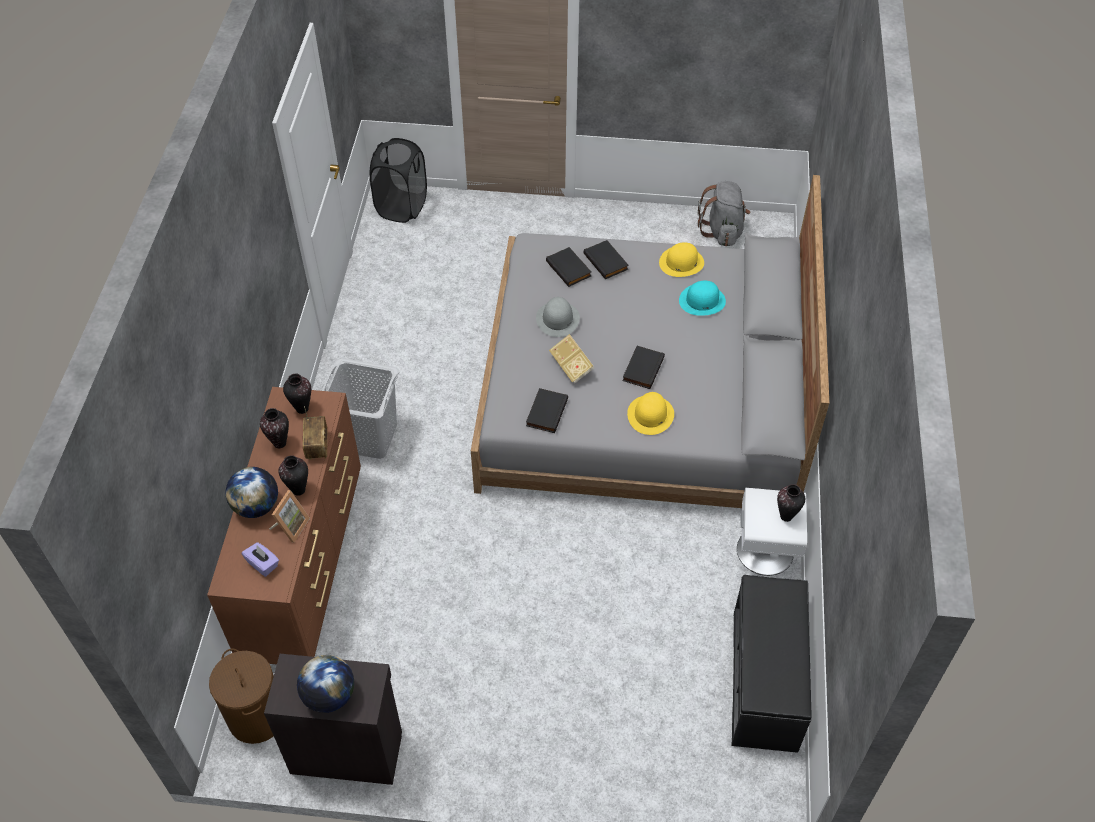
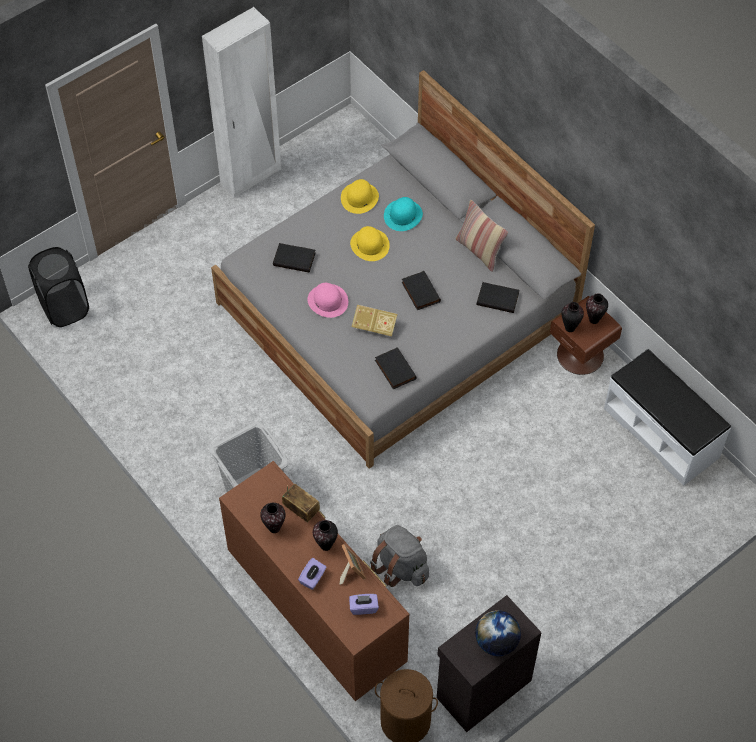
camera: 45 degrees left, 5 degrees up
globe [225,467,278,518] -> purple tissue box [298,558,326,590]
vase [283,374,311,414] -> vase moved to [562,302,584,332]
grey hat [536,297,580,337] -> pink hat [307,283,348,318]
black book [584,240,629,279] -> black book moved to [477,282,519,313]
yellow hat [627,392,674,435] -> yellow hat moved to [350,226,390,261]
grey backpack [698,181,750,246] -> grey backpack moved to [370,525,429,587]
black bench [731,575,812,753] -> white bench [604,349,731,486]
white nightstand [737,488,807,576] -> brown nightstand [550,296,622,375]
none -> white wardrobe [202,7,281,198]
none -> pillow [455,200,508,272]

